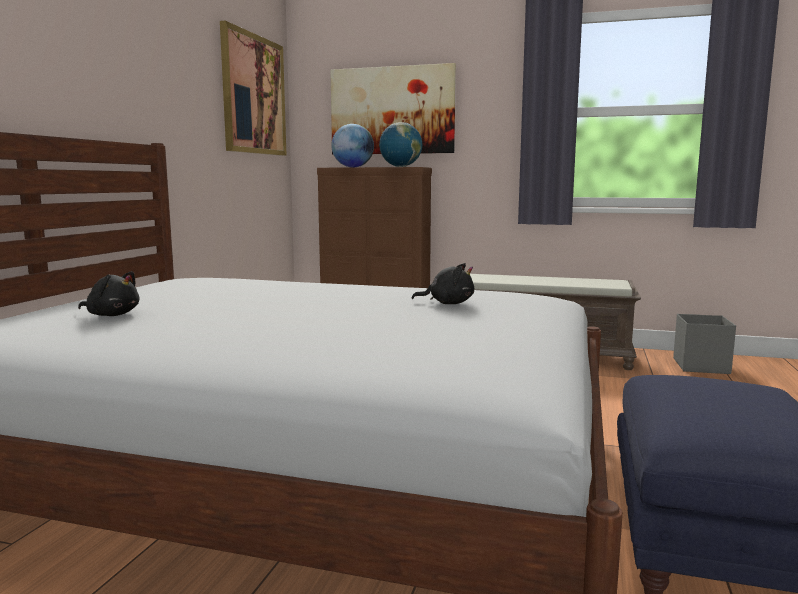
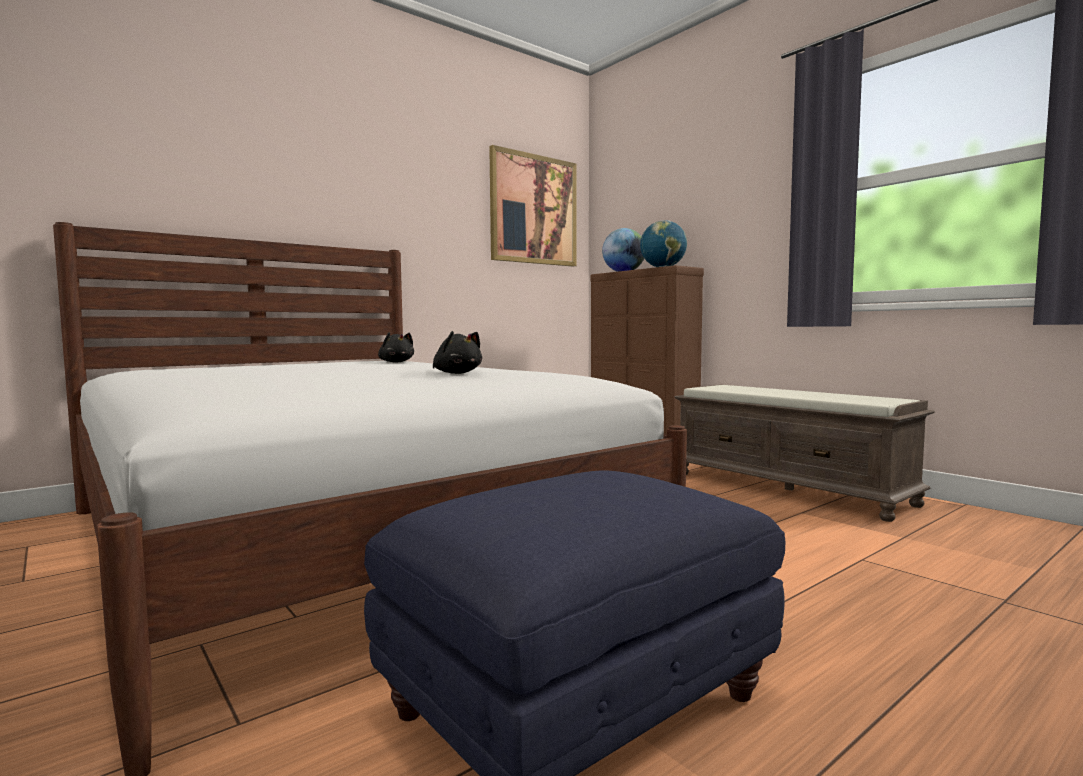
camera: 35 degrees right, 5 degrees down
black plush toy [78,271,139,316] -> black plush toy moved to [378,332,414,363]
picture [330,63,456,154] -> none
grey storage box [673,314,736,374] -> none

